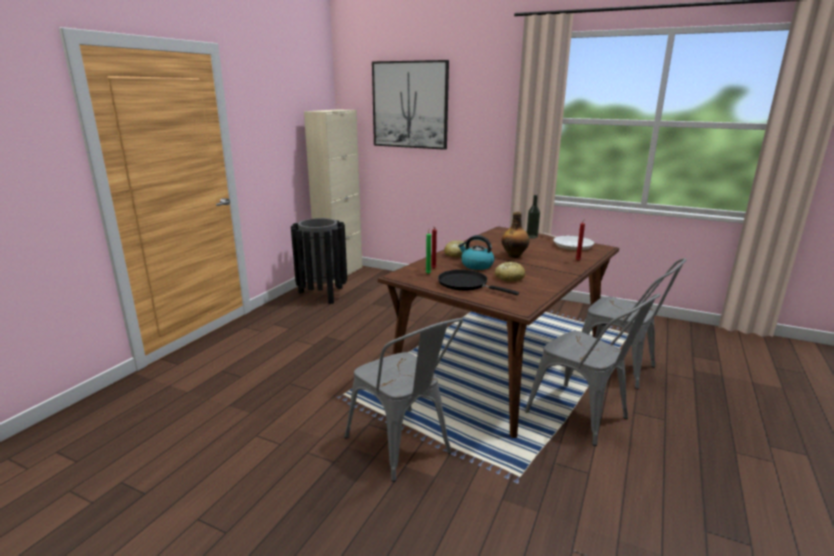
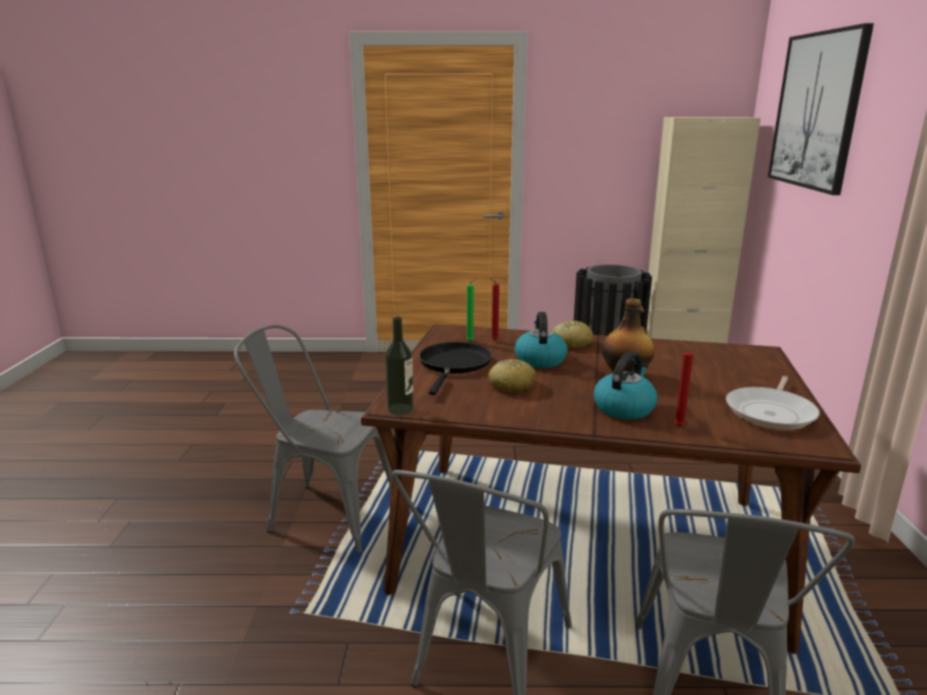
camera: 65 degrees right, 0 degrees up
grey chair [344,318,463,482] -> grey chair turned 75 degrees clockwise [234,325,392,553]
bottle [526,195,540,239] -> bottle moved to [385,317,414,415]
none -> kettle [593,352,657,419]

